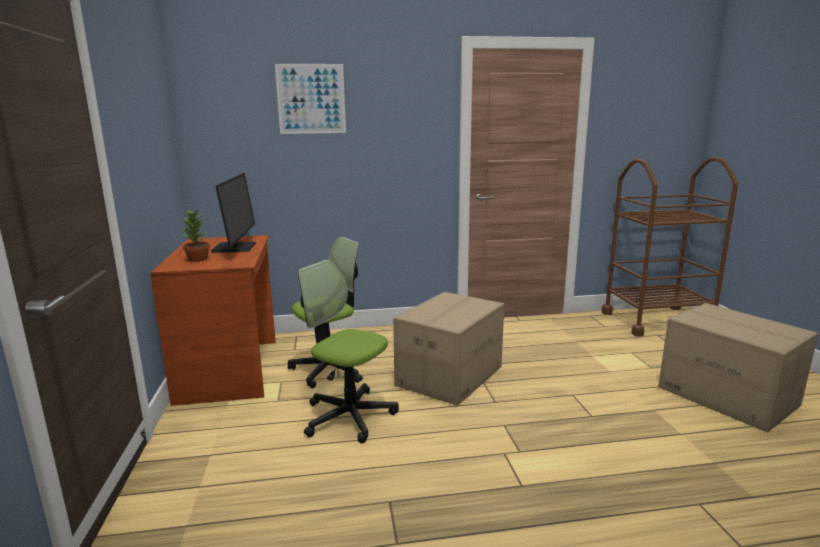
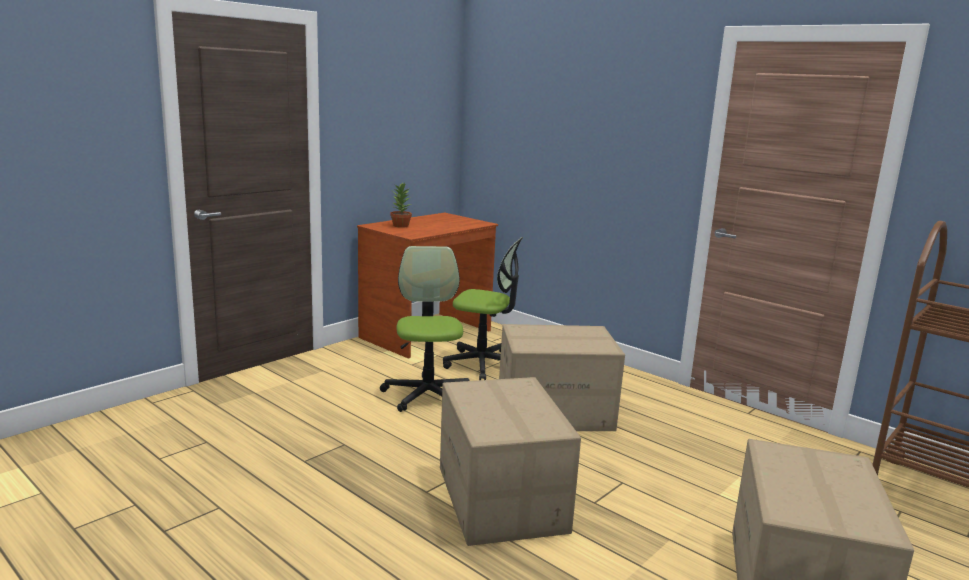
camera: 50 degrees right, 0 degrees up
monitor [211,173,256,253] -> none
picture [275,64,346,134] -> none
none -> cardboard box [440,377,581,546]

